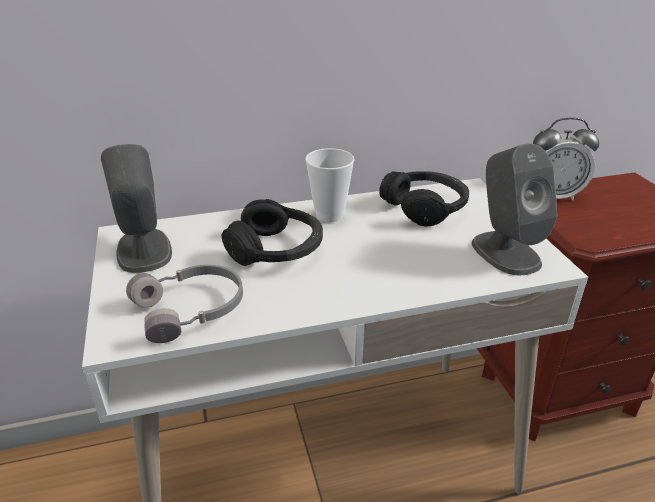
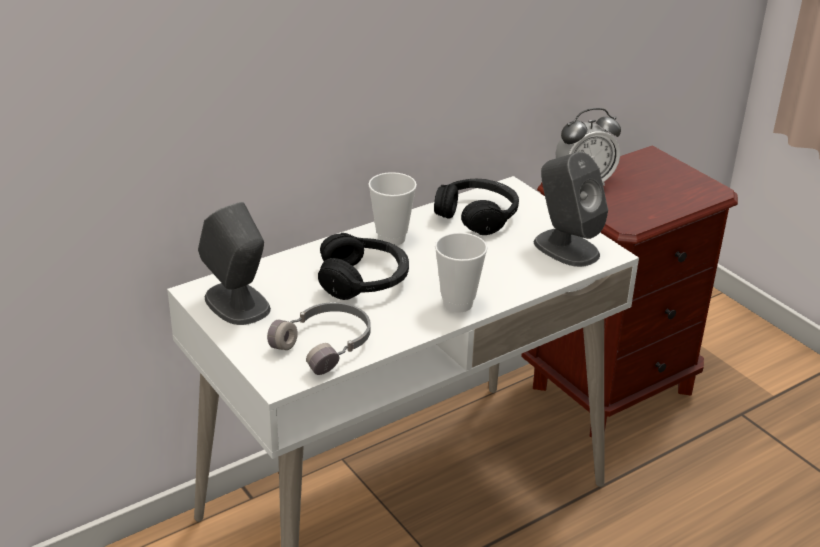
camera: 20 degrees left, 0 degrees up
none -> cup [435,232,487,313]

